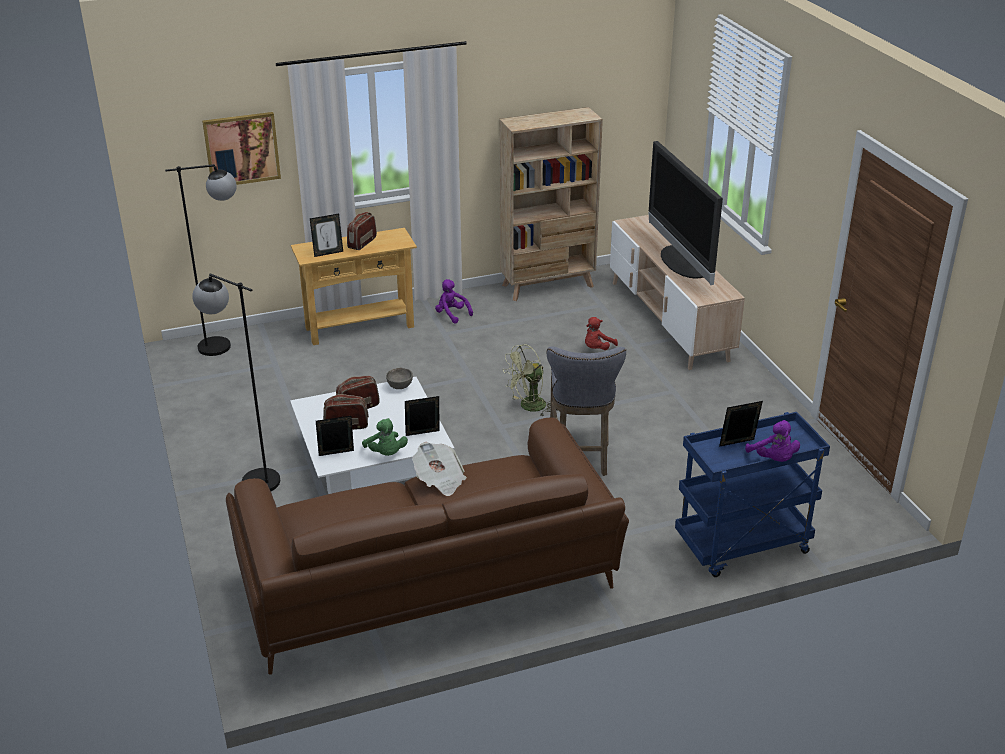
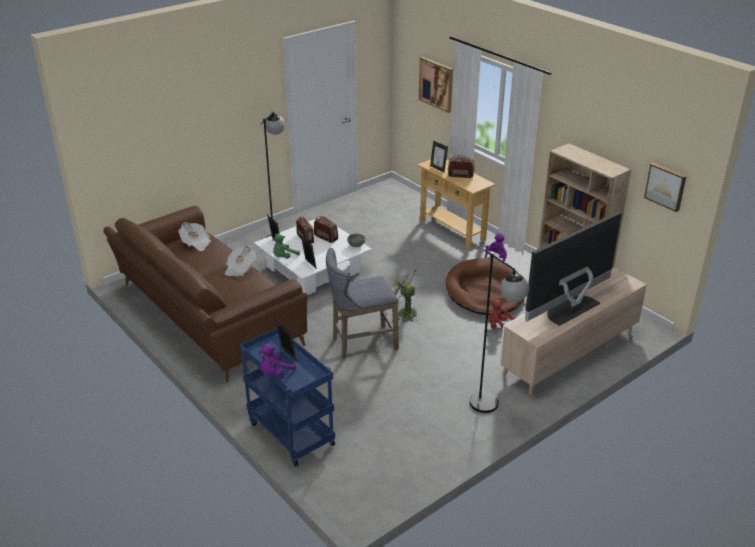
camera: 70 degrees right, 0 degrees up
black floor lamp [165,164,237,356] -> black floor lamp moved to [470,249,529,413]
none -> newspaper [178,222,211,251]
none -> brown dog bed [445,258,524,315]
none -> picture [644,163,686,212]

